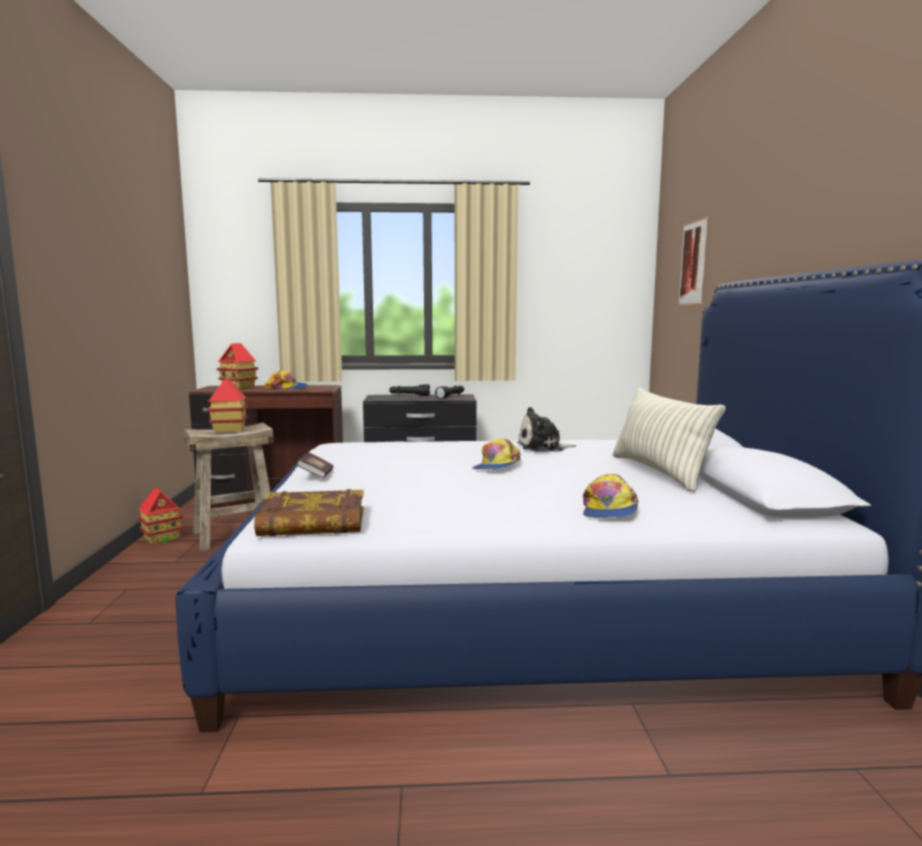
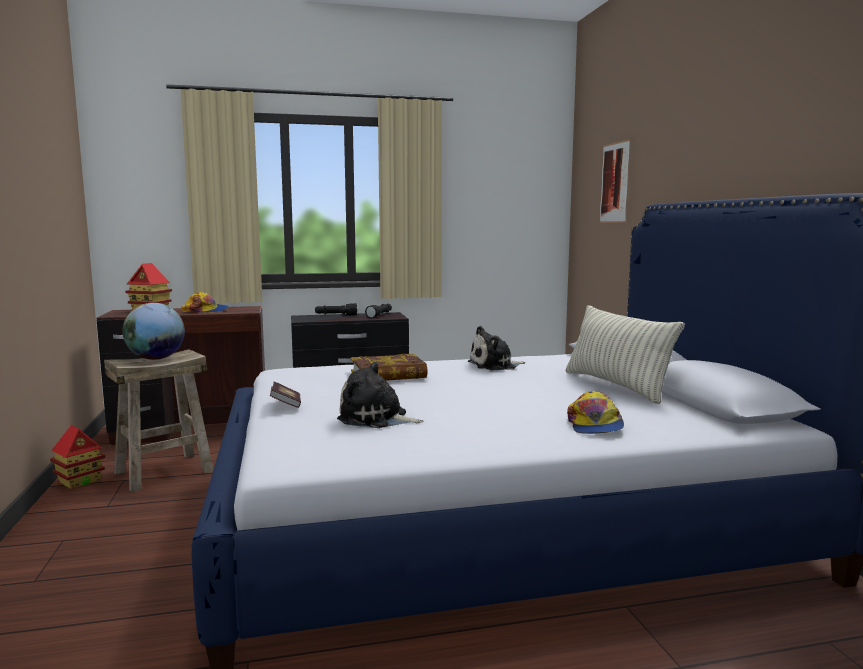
camera: 10 degrees left, 0 degrees up
toy house [207,377,248,433] -> globe [122,303,185,360]
book [254,489,364,536] -> book moved to [351,354,428,381]
cap [472,439,521,469] -> none
none -> plush toy [337,362,424,428]

